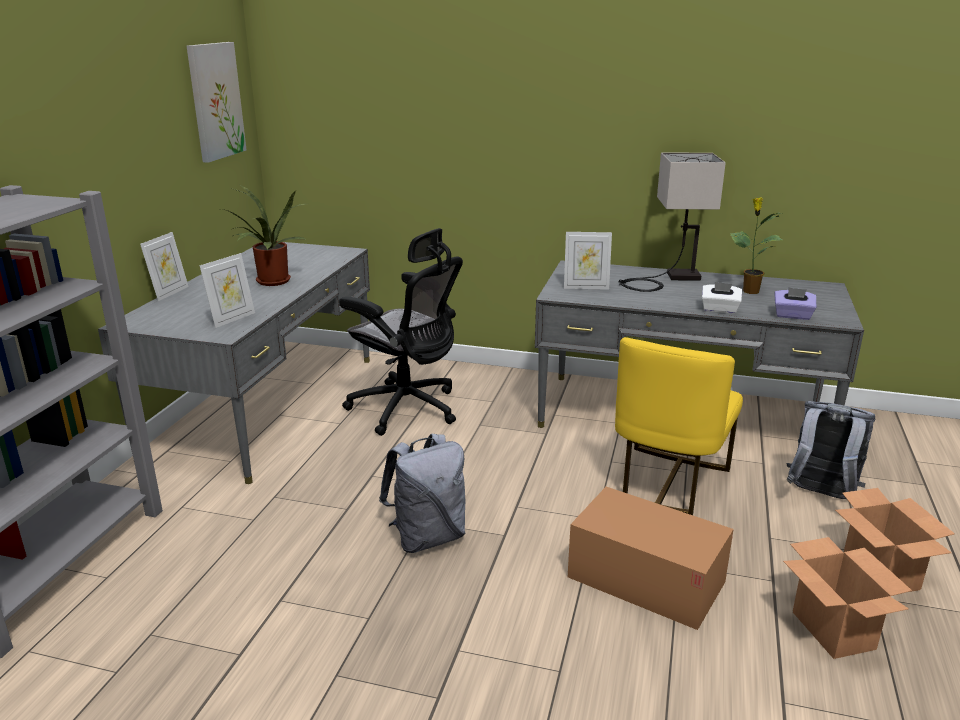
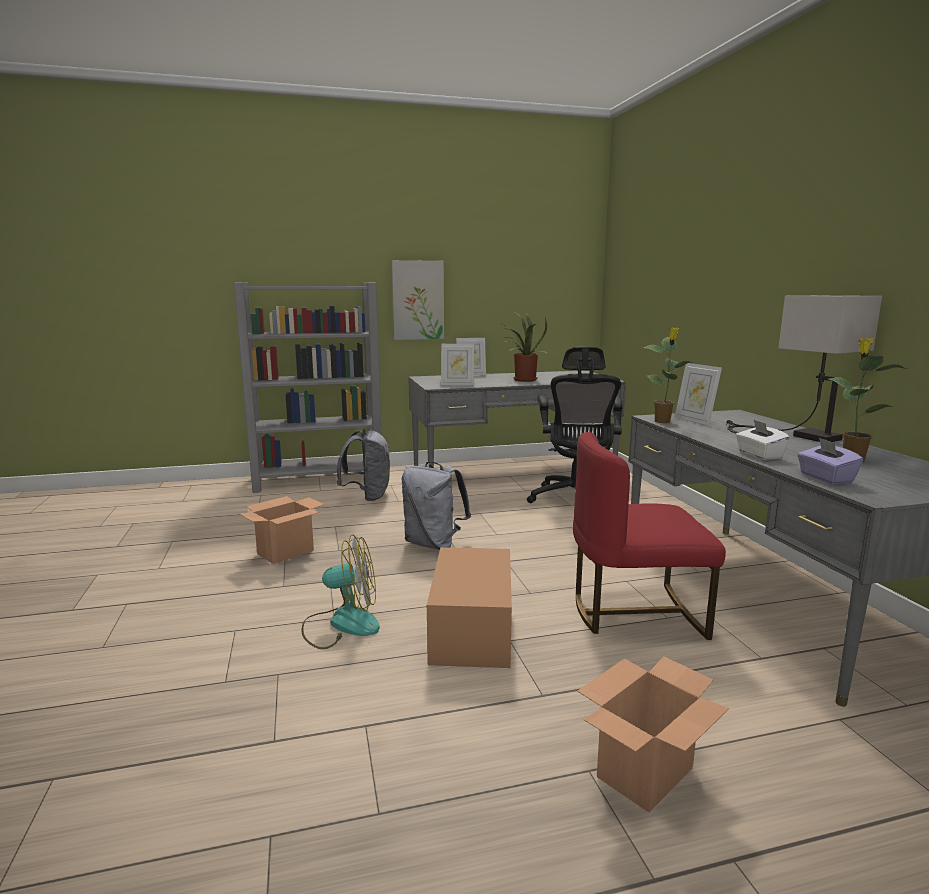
camera: 60 degrees right, 10 degrees down
picture [187,42,246,163] -> picture moved to [392,260,444,340]
yellow chair [615,337,743,515] -> red chair [573,432,726,640]
cardboard box [783,537,912,659] -> cardboard box moved to [238,496,325,564]
grey backpack [786,401,875,499] -> grey backpack moved to [337,429,390,501]
none -> fan [301,534,380,649]
none -> potted plant [644,327,694,423]

